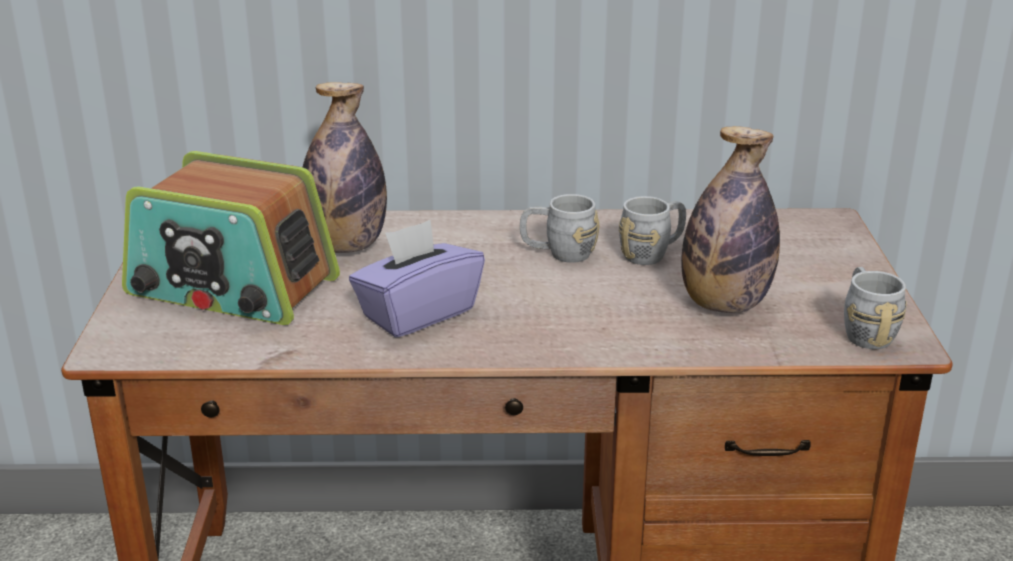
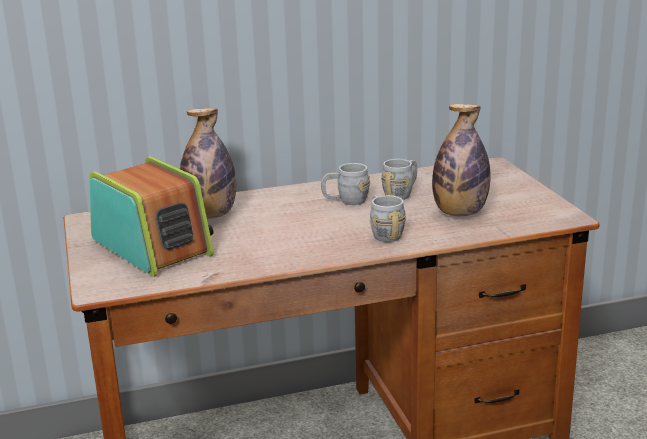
camera: 15 degrees left, 5 degrees down
radio [122,151,340,325] -> radio turned 135 degrees counterclockwise [89,156,214,277]
purple tissue box [349,220,485,338] -> none
grey mug [844,267,907,349] -> grey mug moved to [370,195,406,242]

